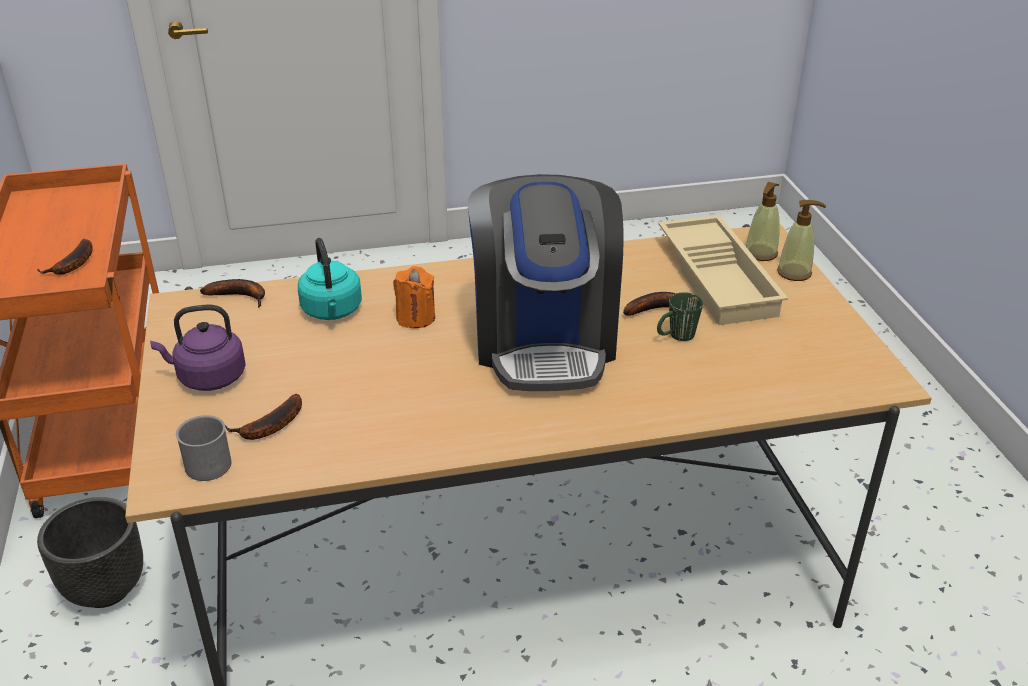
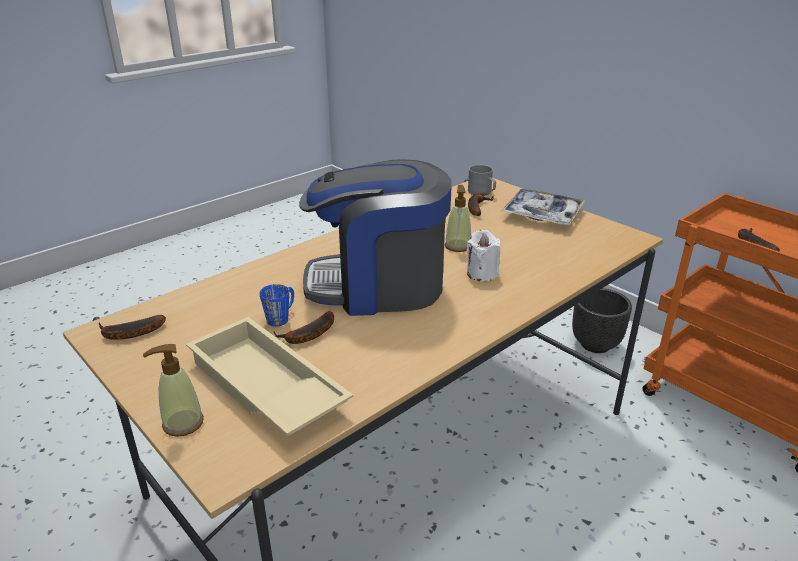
camera: 150 degrees right, 5 degrees down
purple kettle [150,305,246,391] -> tray [501,189,586,225]
banana [200,279,265,308] -> banana moved to [99,315,166,340]
turquoise kettle [298,238,362,320] -> none
orange candle [393,266,435,328] -> white candle [467,230,501,281]
coffee machine [468,174,624,391] -> coffee machine turned 60 degrees counterclockwise [299,159,452,316]
green mug [657,292,703,341] -> blue mug [259,284,294,327]
soap dispenser [746,182,780,261] -> soap dispenser moved to [445,185,471,252]

